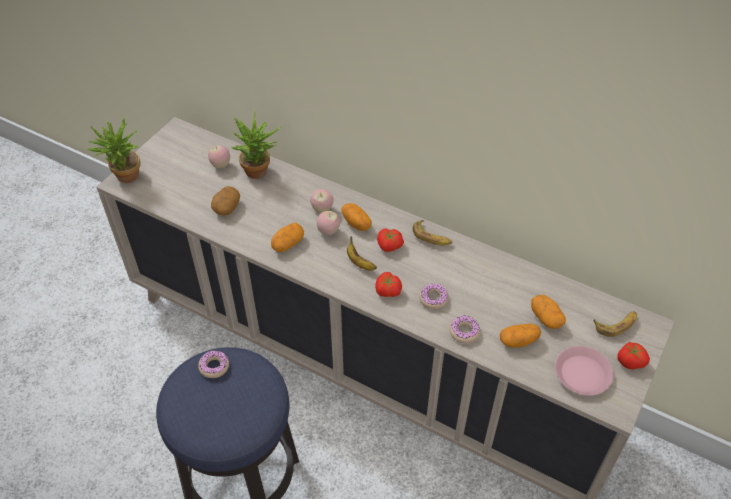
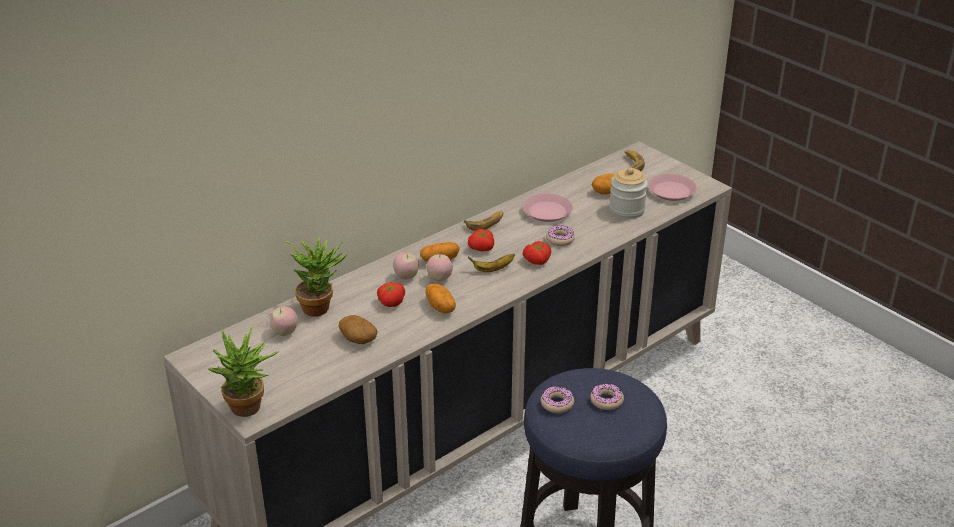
camera: 70 degrees left, 15 degrees down
donut [449,315,480,343] -> donut moved to [590,384,624,410]
potato [500,324,541,348] -> jar [609,167,648,219]
tomato [617,342,650,370] -> tomato moved to [377,282,405,307]
none -> pink plate [523,193,573,222]

